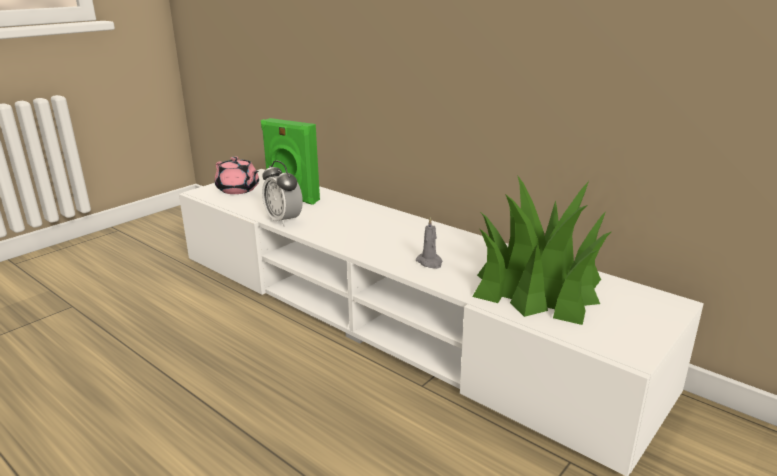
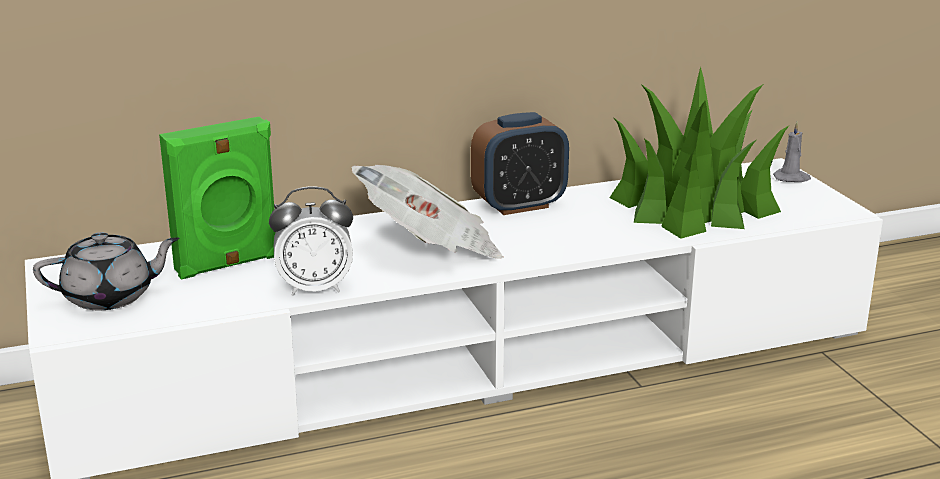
camera: 60 degrees left, 0 degrees up
pink teapot [214,156,259,194] -> grey teapot [33,232,179,311]
grey candle [416,217,442,269] -> grey candle moved to [773,121,811,182]
none -> newspaper [352,165,504,259]
none -> alarm clock [471,112,569,215]

